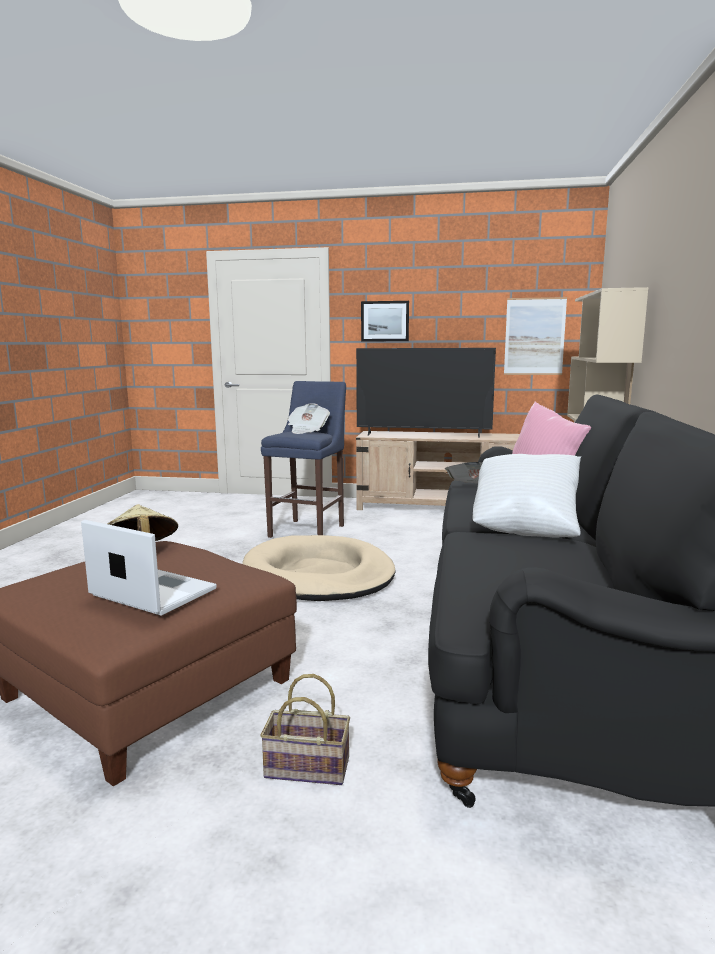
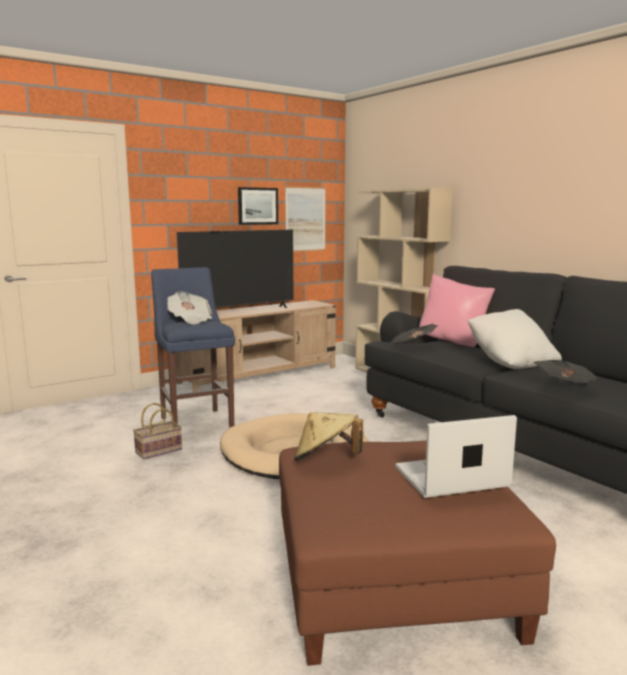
camera: 45 degrees left, 0 degrees up
basket [260,674,350,785] -> basket moved to [133,403,182,459]
picture [361,301,409,342] -> picture moved to [238,187,278,225]
none -> newspaper [534,360,598,383]

